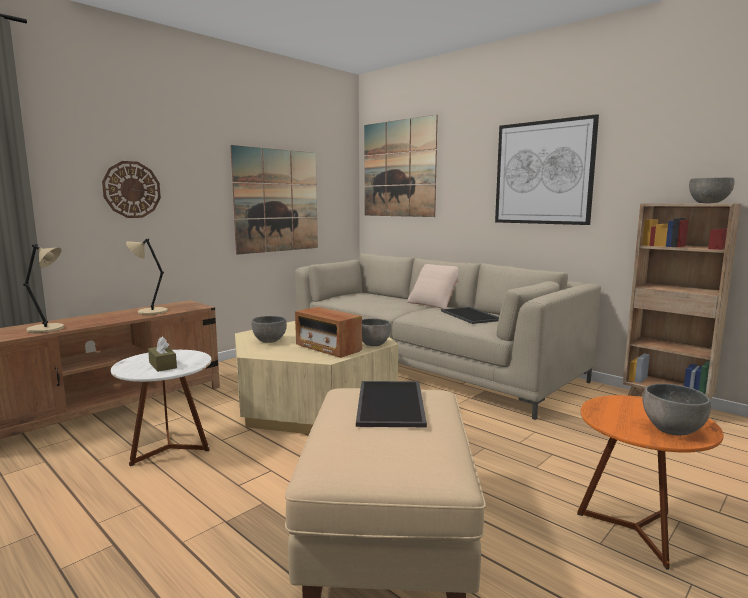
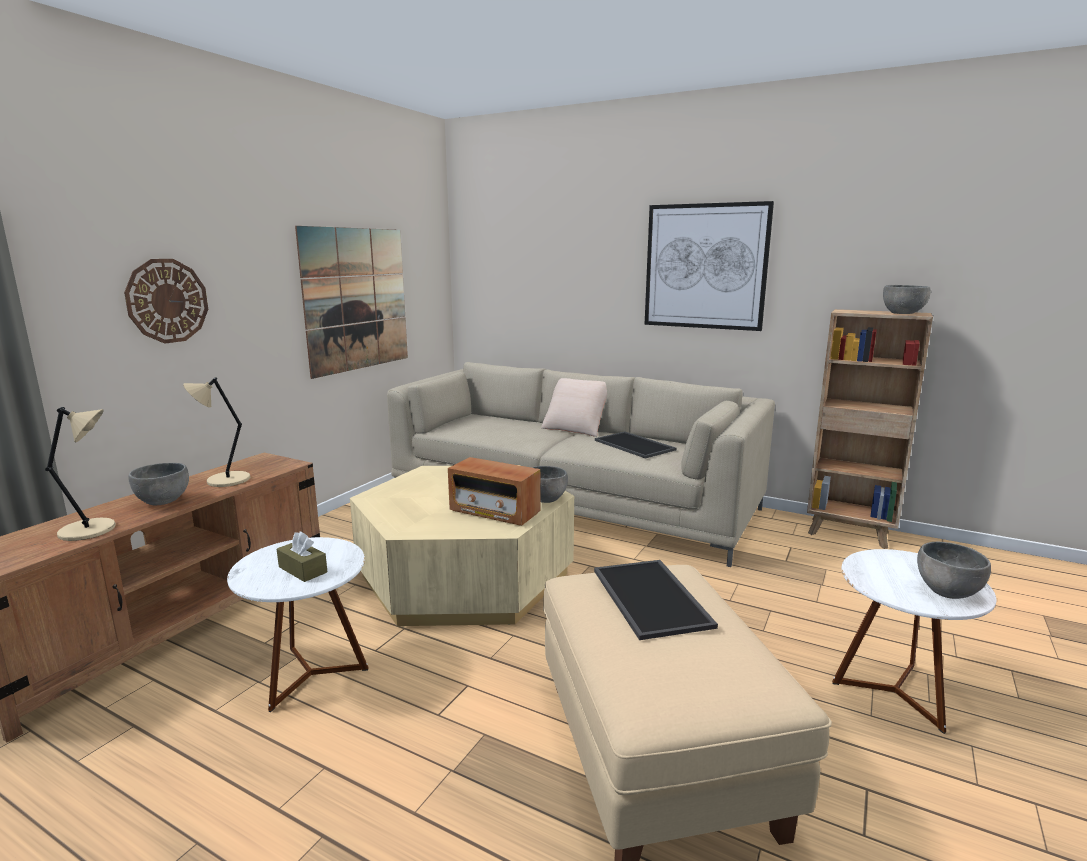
camera: 15 degrees left, 5 degrees up
grey bowl [251,316,287,343] -> grey bowl moved to [128,463,189,505]
picture [364,115,438,217] -> none
orange side table [577,395,724,570] -> white side table [832,549,996,734]

